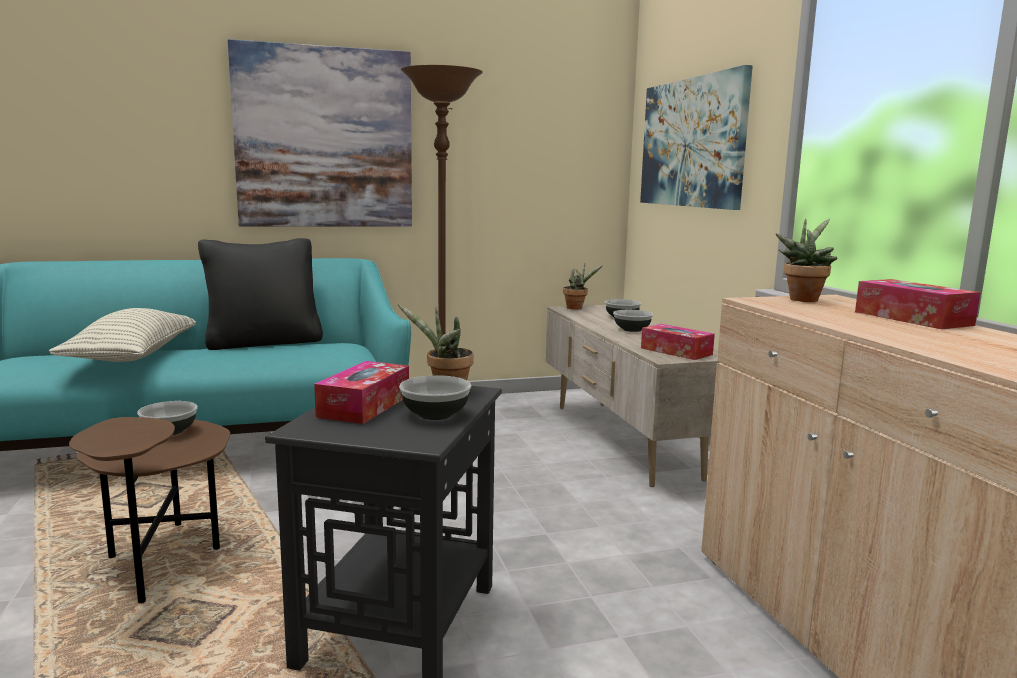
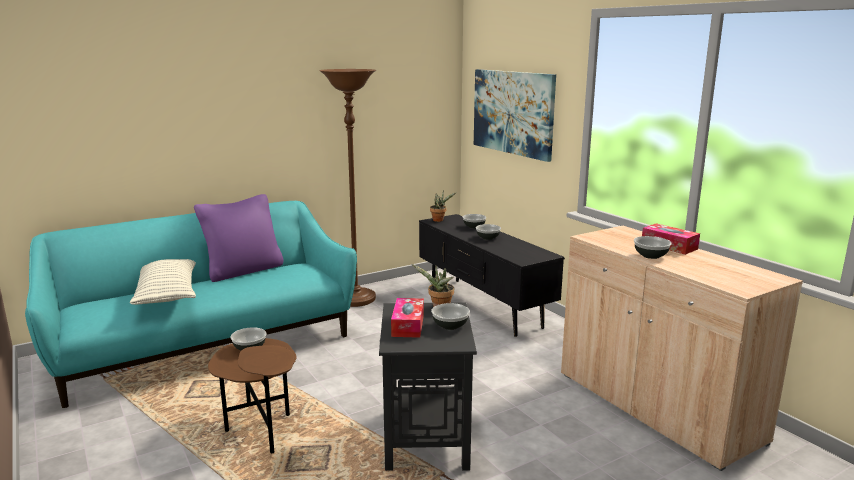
camera: 15 degrees left, 5 degrees up
black pillow [198,238,323,350] -> purple pillow [194,194,283,282]
picture [228,39,412,227] -> none
beige tv stand [546,305,720,487] -> black tv stand [419,214,565,337]
tissue box [641,324,715,360] -> none
potted plant [776,219,837,302] -> none
none -> bowl [634,236,672,259]

